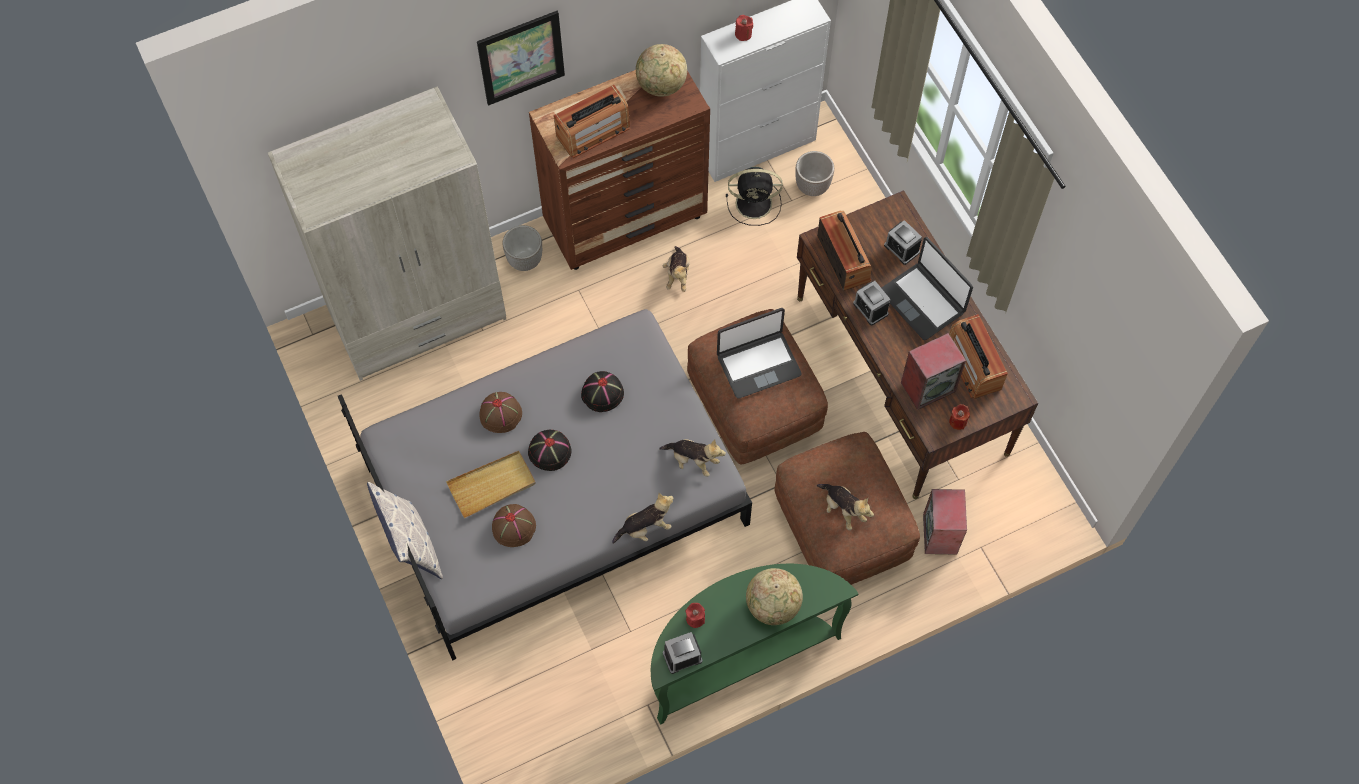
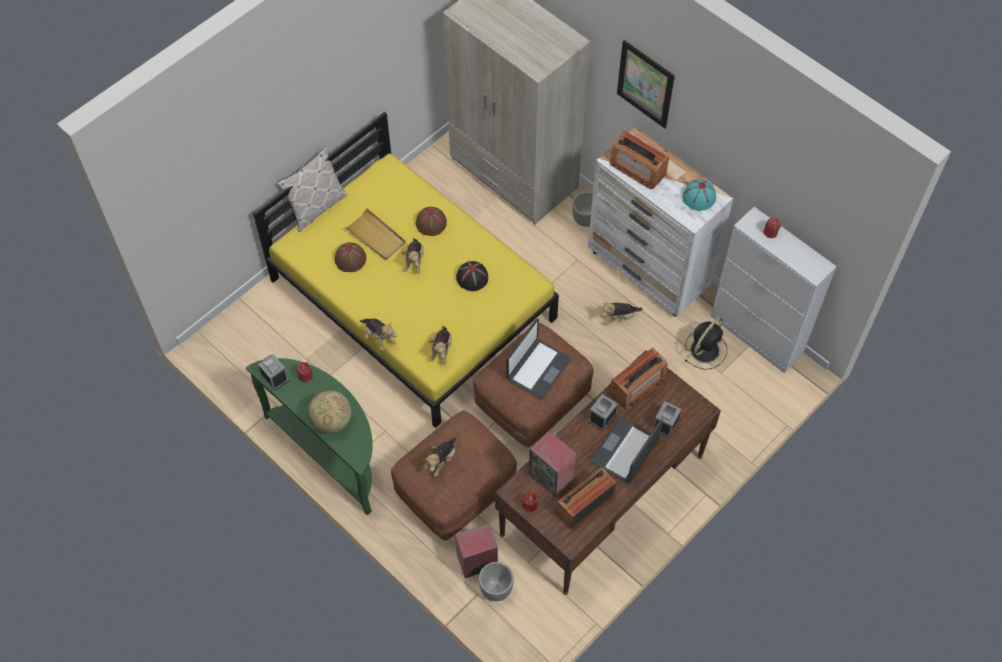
camera: 70 degrees right, 5 degrees down
grey bed [338,309,752,661] -> yellow bed [253,112,559,428]
black hat [528,430,572,471] -> plush toy [402,238,424,274]
brown dresser [529,70,710,270] -> white dresser [588,127,733,316]
globe [636,44,687,97] -> turquoise hat [682,179,716,211]
laptop [717,308,801,399] -> laptop turned 105 degrees counterclockwise [506,319,571,399]
black fan [726,167,783,226] -> black fan turned 120 degrees counterclockwise [684,317,727,370]
planter [795,151,834,196] -> planter moved to [479,562,514,601]

